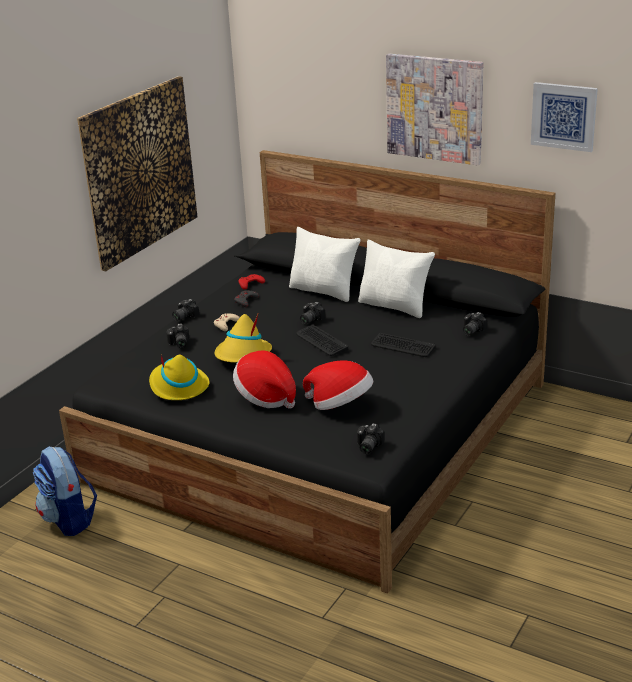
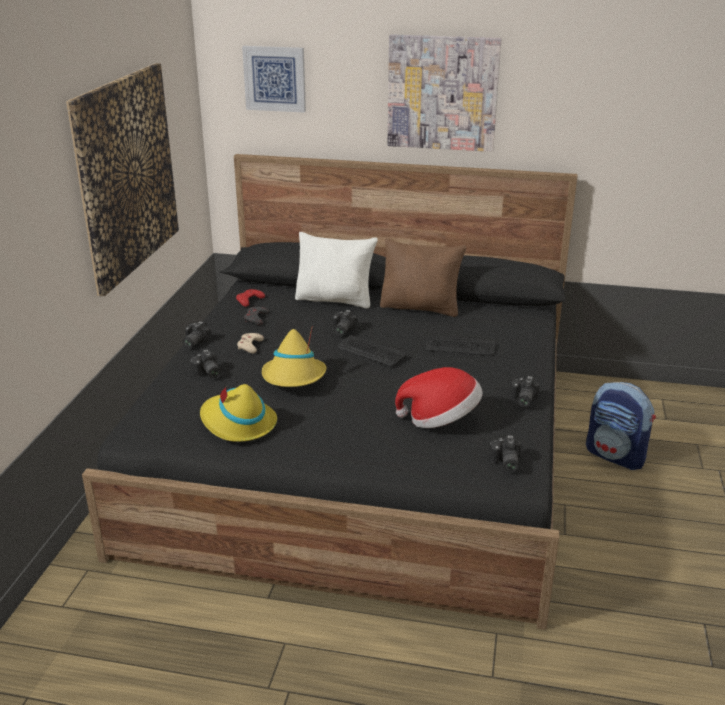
camera: 20 degrees left, 0 degrees up
backpack [33,446,97,536] -> backpack moved to [586,382,656,470]
hat [233,350,296,409] -> none
white pillow [358,240,435,318] -> brown pillow [380,238,467,317]
camera [463,312,487,336] -> camera moved to [510,376,540,408]
picture [531,82,598,152] -> picture moved to [242,46,306,113]

